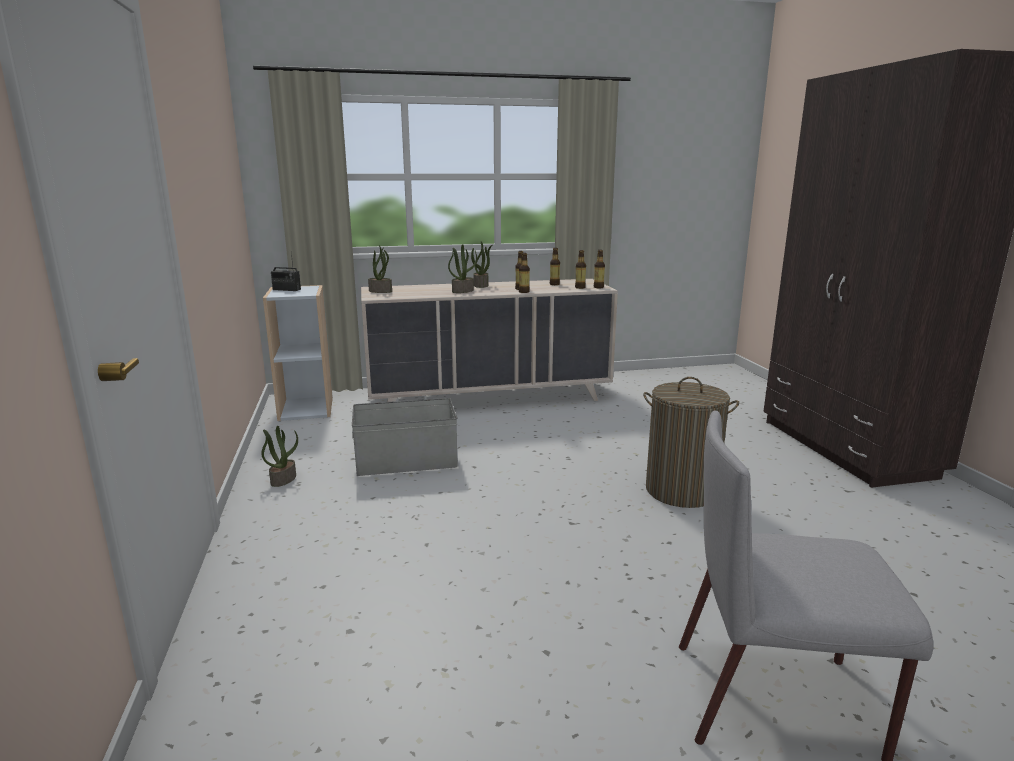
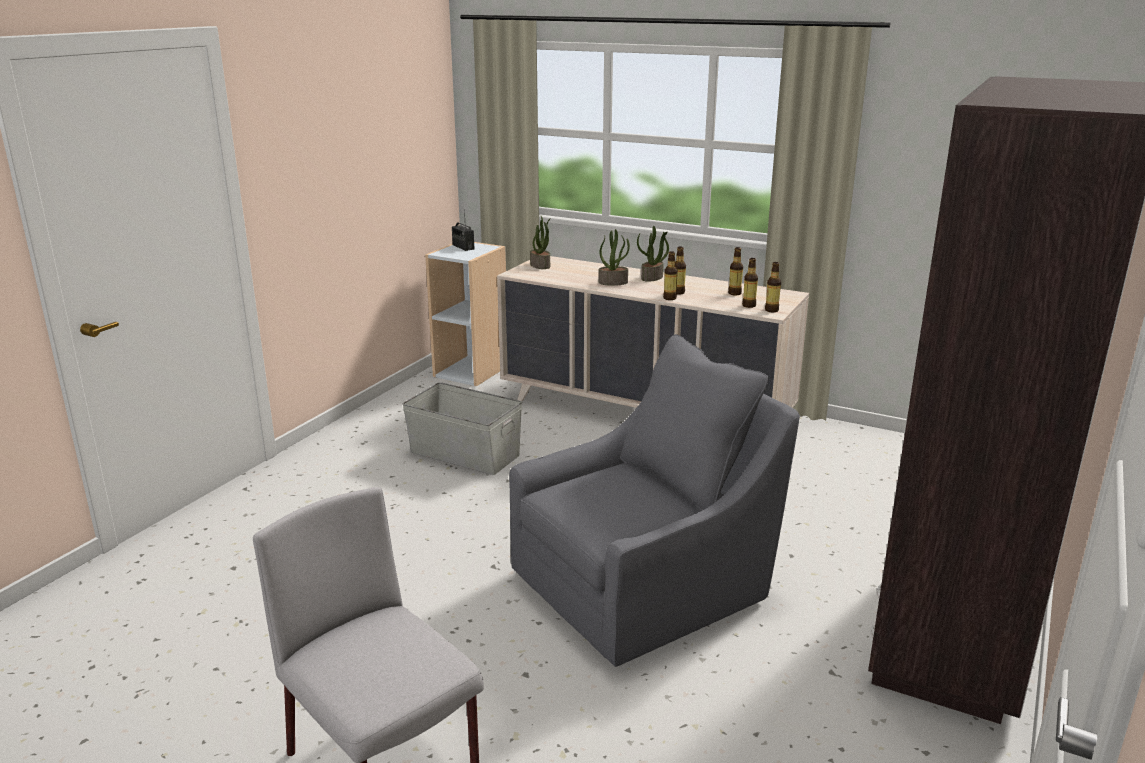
camera: 40 degrees right, 5 degrees up
potted plant [261,426,298,487] -> none
laundry basket [643,377,739,508] -> grey armchair [509,334,800,667]

